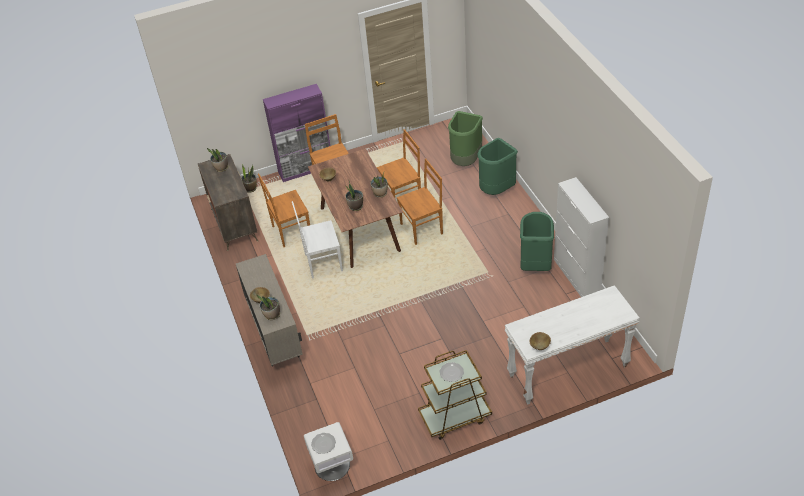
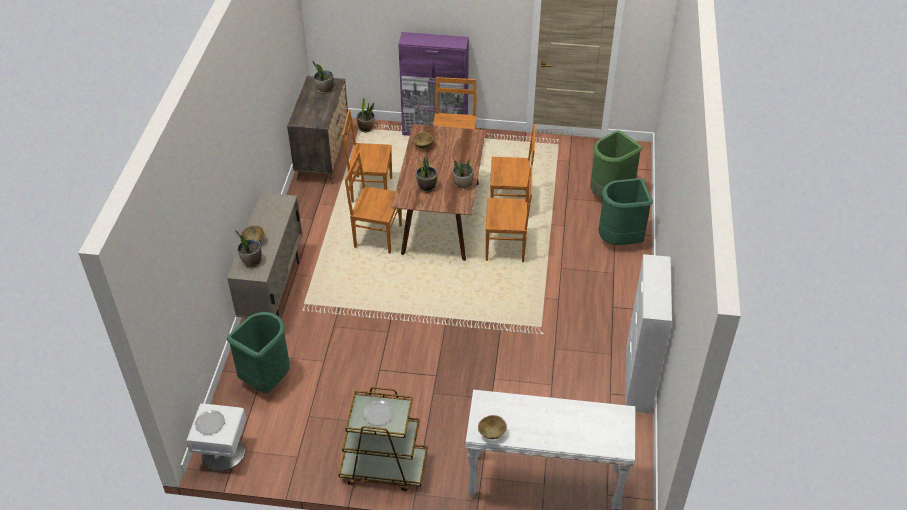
camera: 25 degrees right, 0 degrees up
white chair [292,201,343,279] -> brown chair [345,152,402,254]
green trash can [520,212,554,271] -> green trash can moved to [227,312,290,394]

